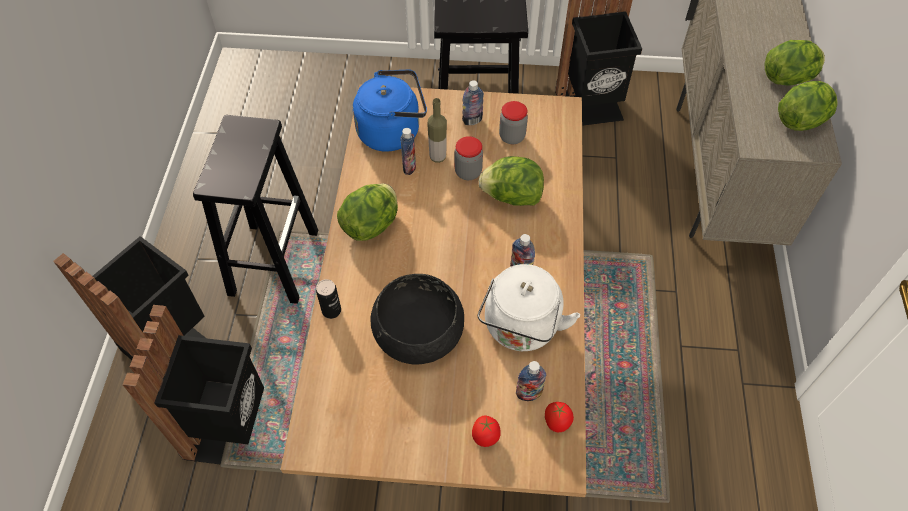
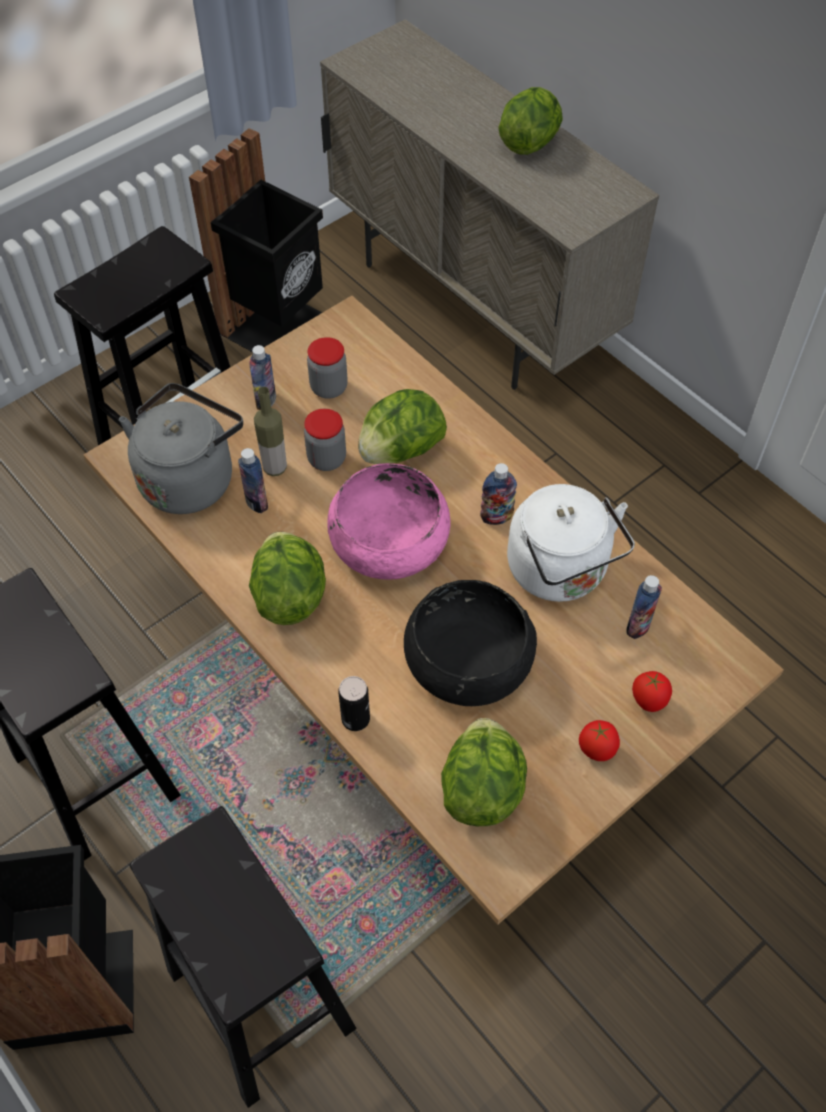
camera: 45 degrees left, 0 degrees up
black trash can [123,305,264,465] -> black stool [130,806,357,1108]
blue kettle [353,70,427,152] -> grey kettle [119,383,243,514]
tomato [545,402,574,432] -> tomato moved to [579,720,620,761]
lettuce [778,81,838,131] -> lettuce moved to [441,718,527,826]
none -> pink bowl [327,463,450,579]

